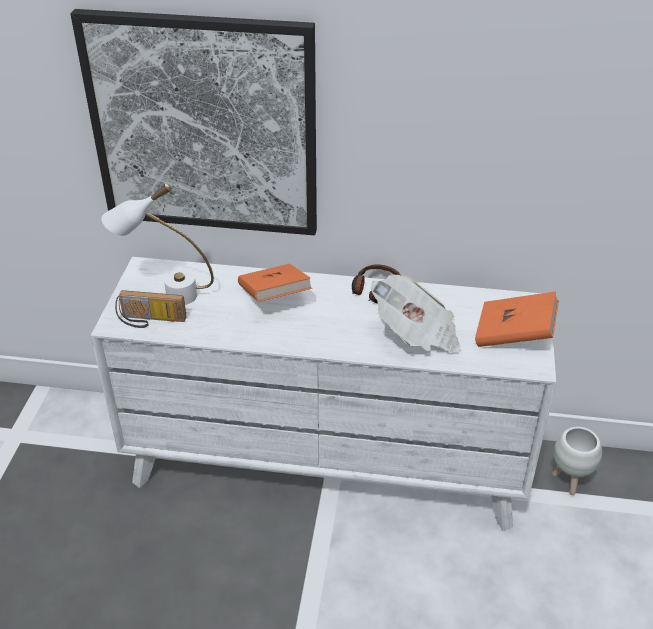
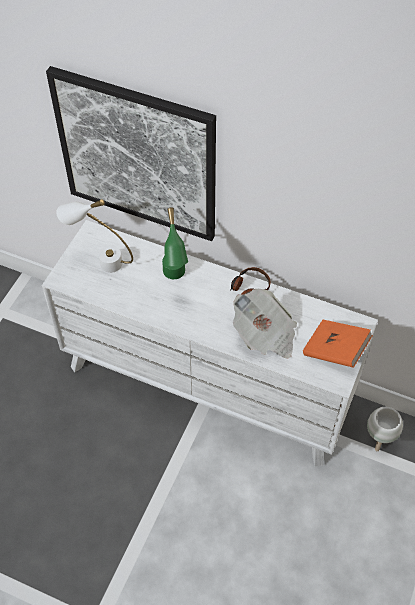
camera: 15 degrees right, 15 degrees up
radio [115,290,187,328] -> none
orange book [238,264,312,302] -> green table lamp [162,207,188,279]

